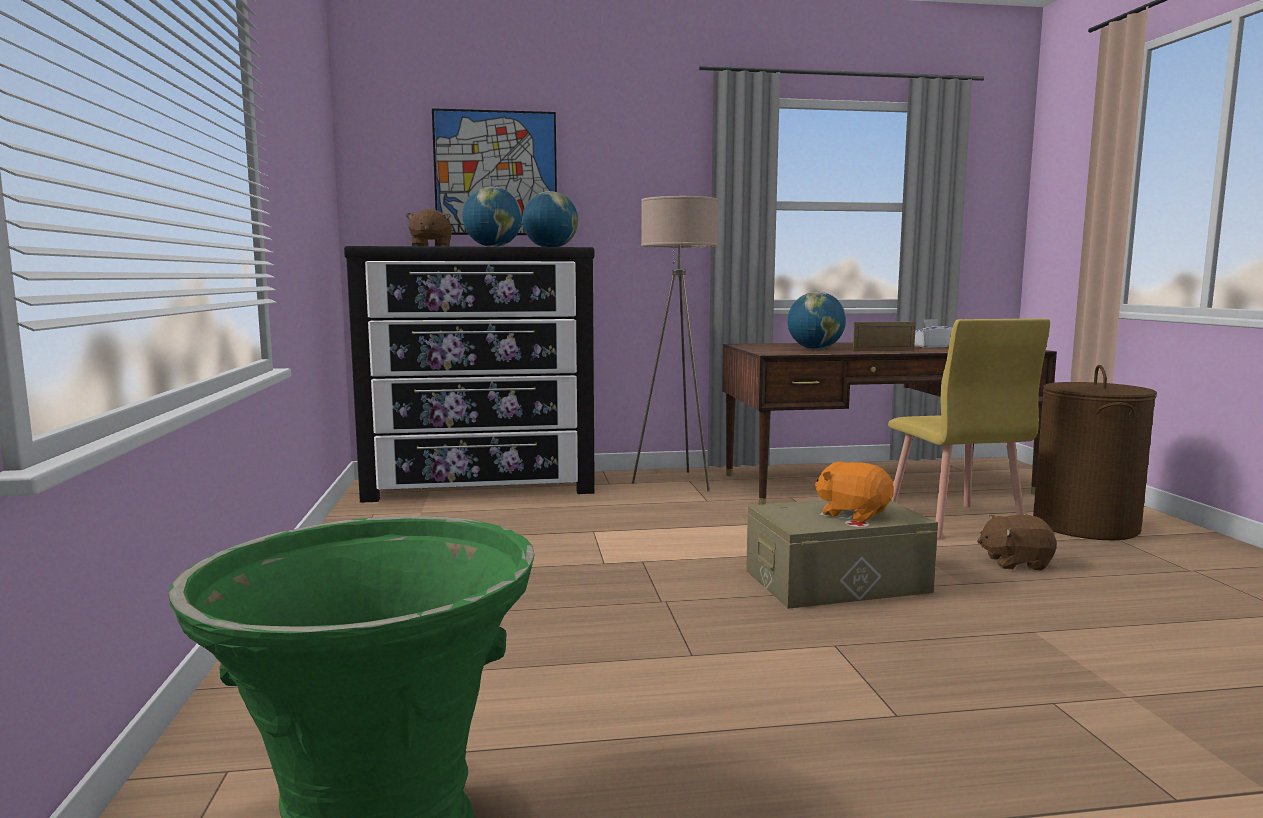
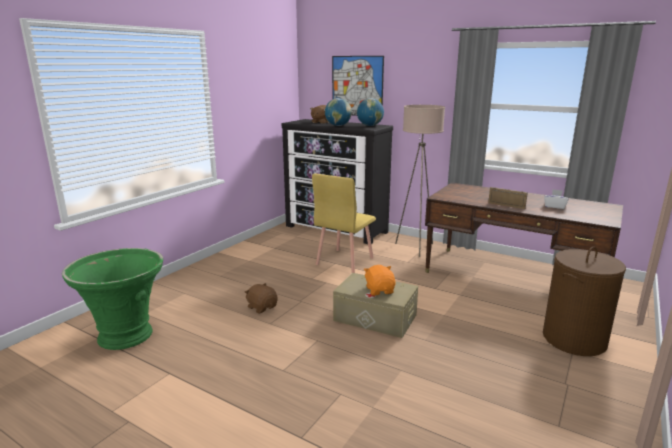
camera: 40 degrees right, 10 degrees up
globe [787,292,846,349] -> none
yellow chair [888,318,1050,539] -> yellow chair moved to [312,173,376,273]
brown plush toy [977,515,1057,571] -> brown plush toy moved to [245,283,278,314]

